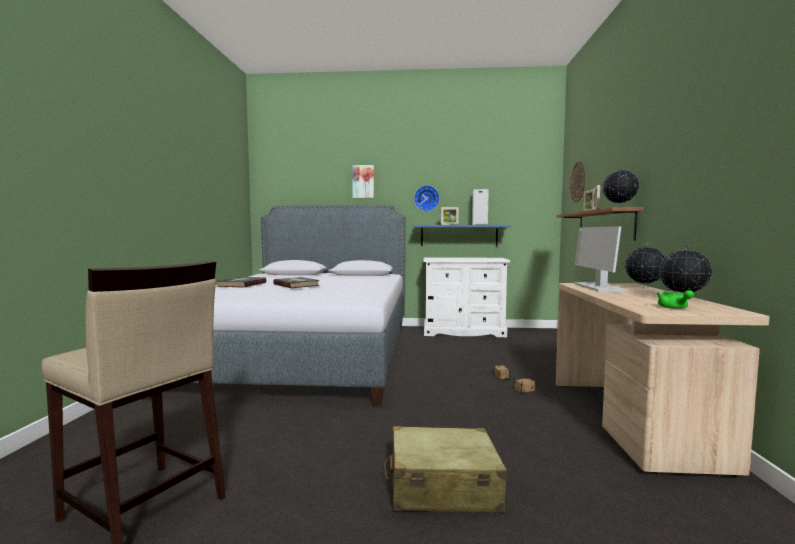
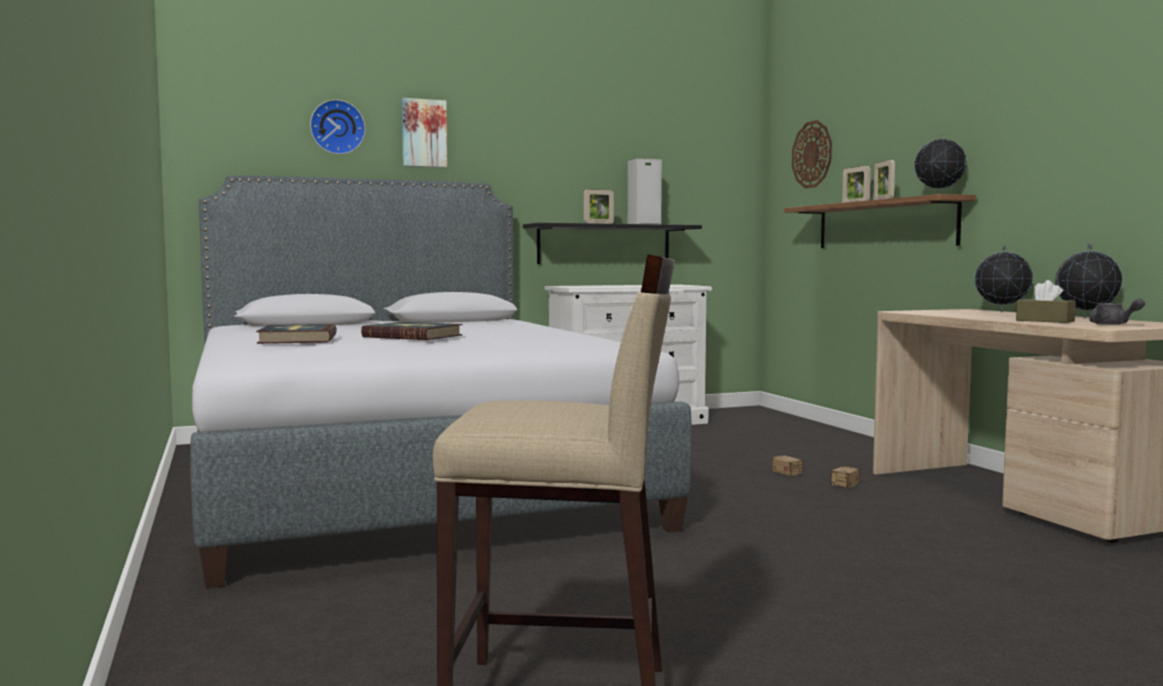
camera: 25 degrees left, 0 degrees up
beige suitcase [384,426,507,512] -> none
blue shelf [413,225,511,246] -> black shelf [523,223,702,264]
wall clock [414,185,440,211] -> wall clock moved to [310,99,366,155]
monitor [575,226,626,292] -> none
green teapot [657,290,694,309] -> grey teapot [1089,298,1145,325]
none -> brown tissue box [1016,280,1076,323]

